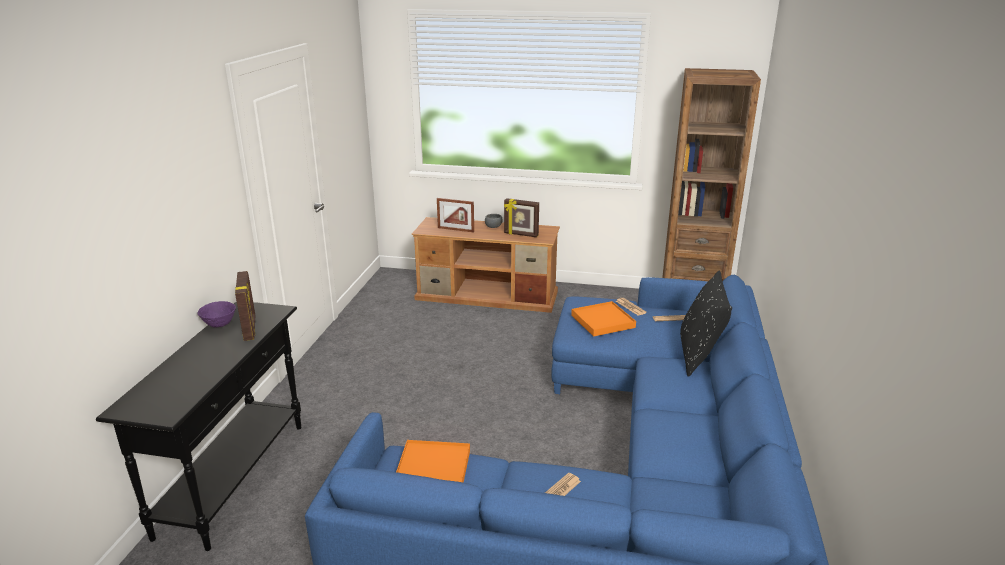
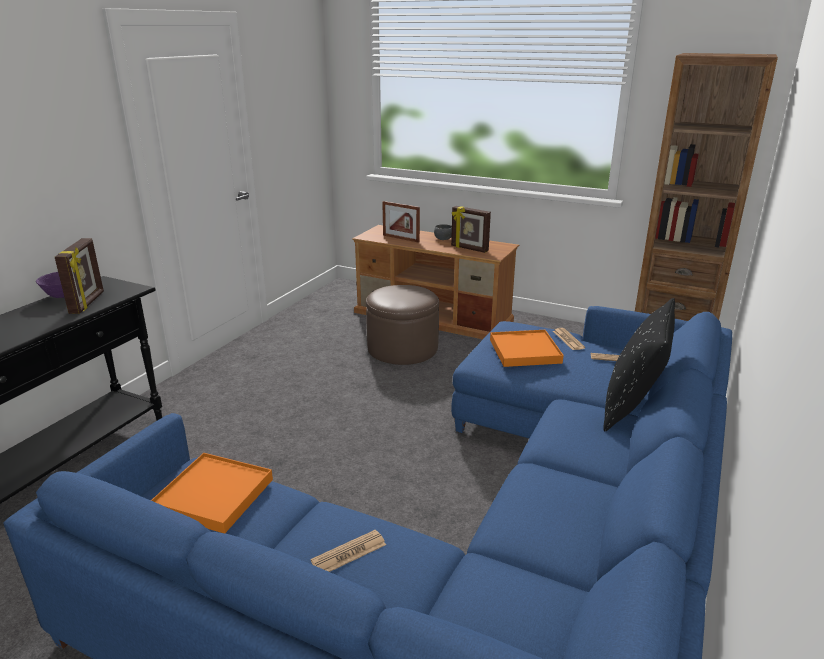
camera: 15 degrees right, 0 degrees up
none -> brown ottoman [366,285,439,365]

